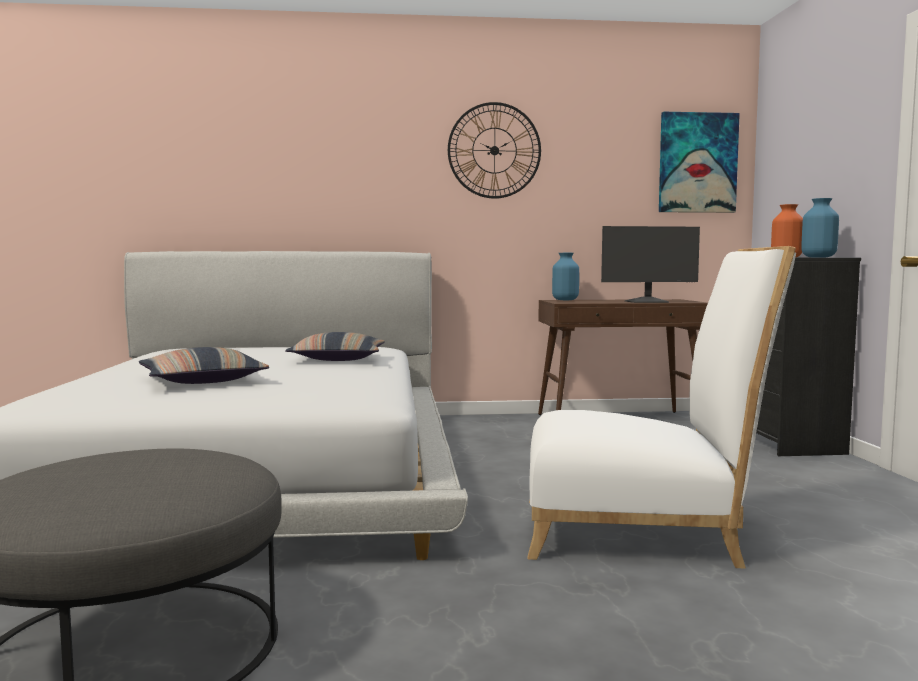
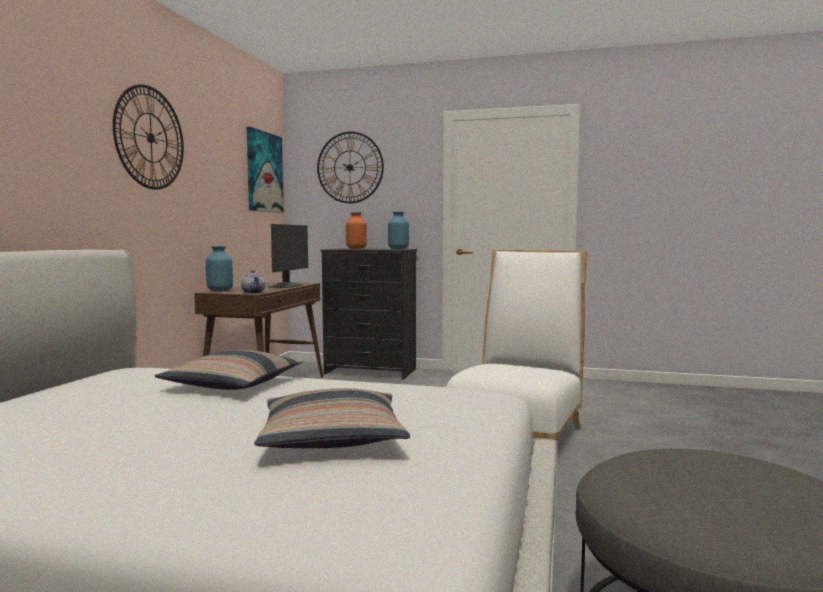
camera: 70 degrees left, 0 degrees up
none -> teapot [241,270,265,294]
none -> wall clock [317,132,384,203]

